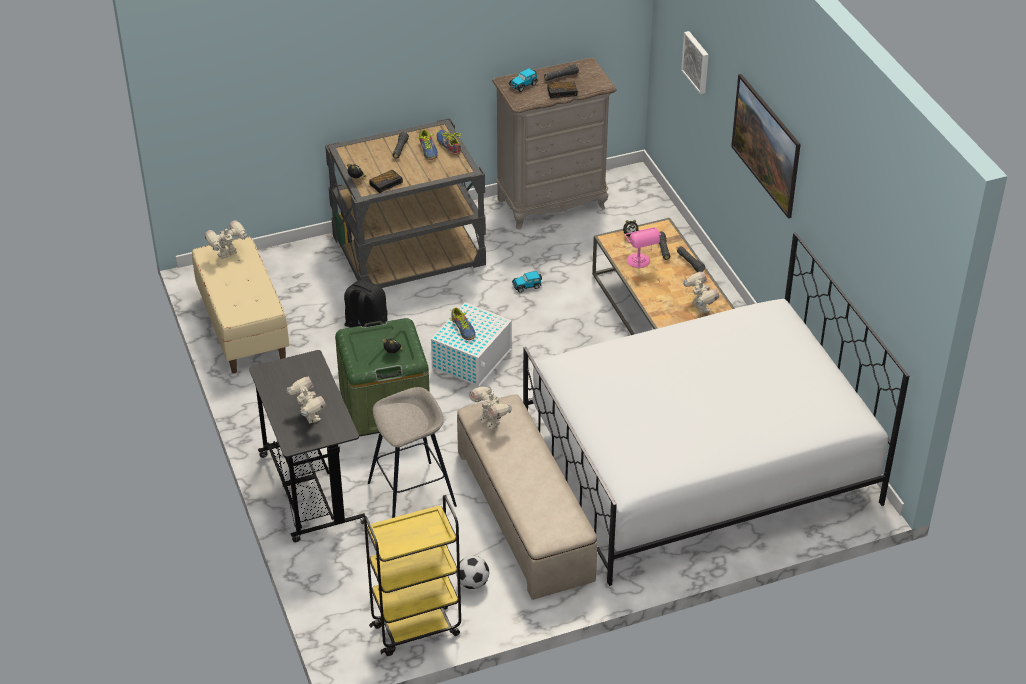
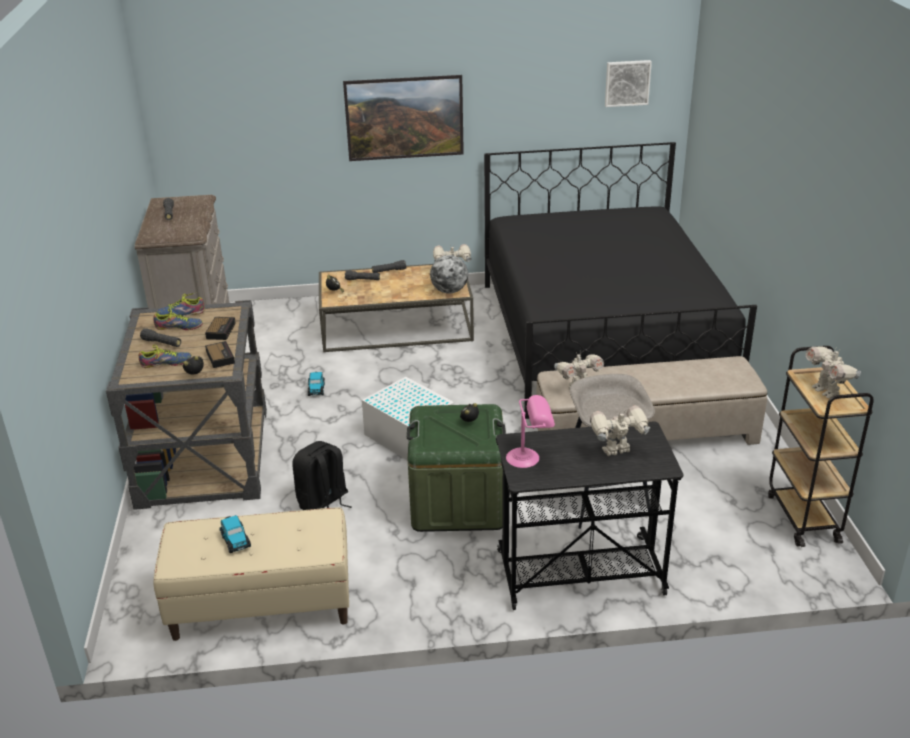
camera: 75 degrees left, 10 degrees down
toy robot [205,220,248,259] -> toy robot moved to [806,346,861,398]
yellow cart [364,495,461,656] -> brown cart [768,346,874,547]
shoe [451,308,476,340] -> shoe moved to [139,345,192,368]
football [456,556,489,589] -> none
toy car [509,68,538,92] -> toy car moved to [220,515,251,553]
white bed [523,232,909,586] -> black bed [484,142,757,419]
alarm clock [547,81,578,98] -> alarm clock moved to [205,317,236,340]
pink table lamp [625,227,661,268] -> pink table lamp moved to [506,395,555,468]
picture [681,31,709,94] -> picture moved to [605,60,652,107]
none -> globe [430,255,468,294]

